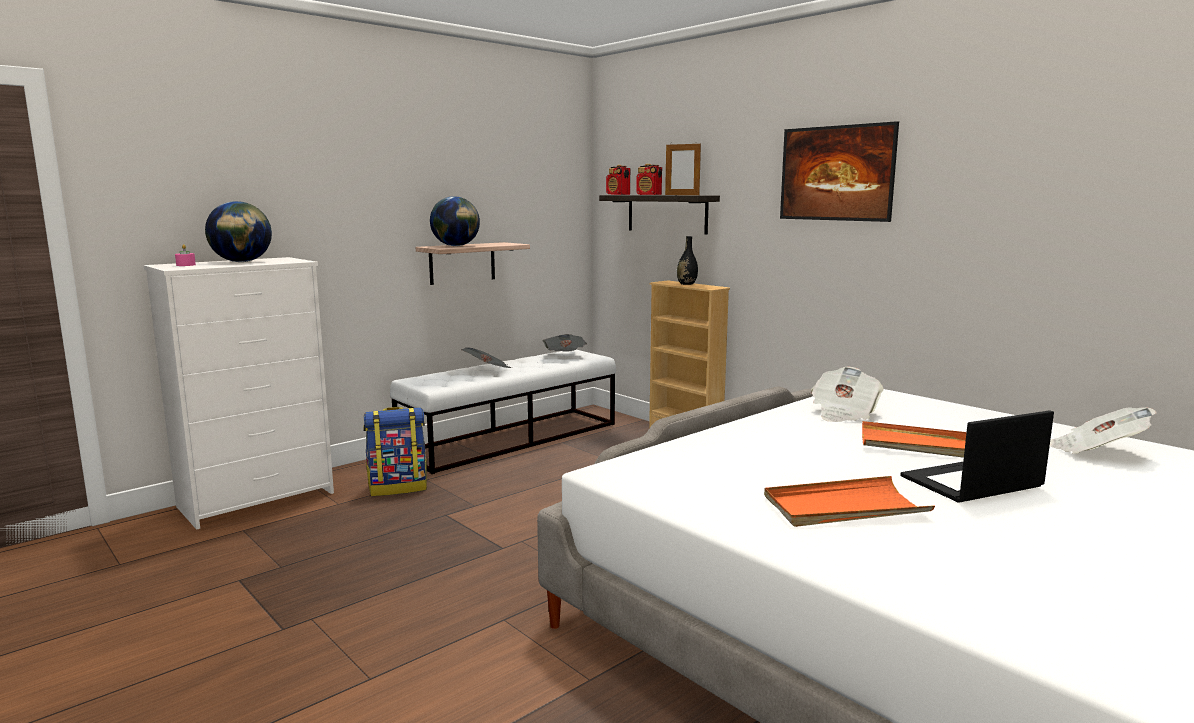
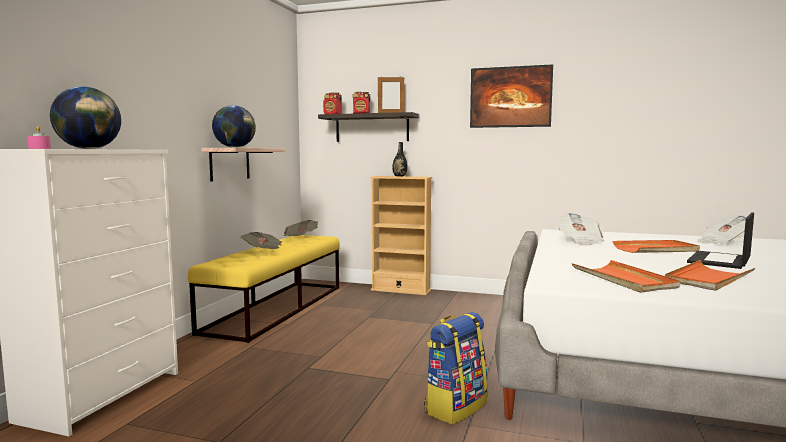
camera: 30 degrees left, 5 degrees down
backpack [363,407,427,496] -> backpack moved to [424,312,488,425]
white bench [390,350,616,474] -> yellow bench [188,235,340,343]
none -> orange tray [572,260,680,293]

